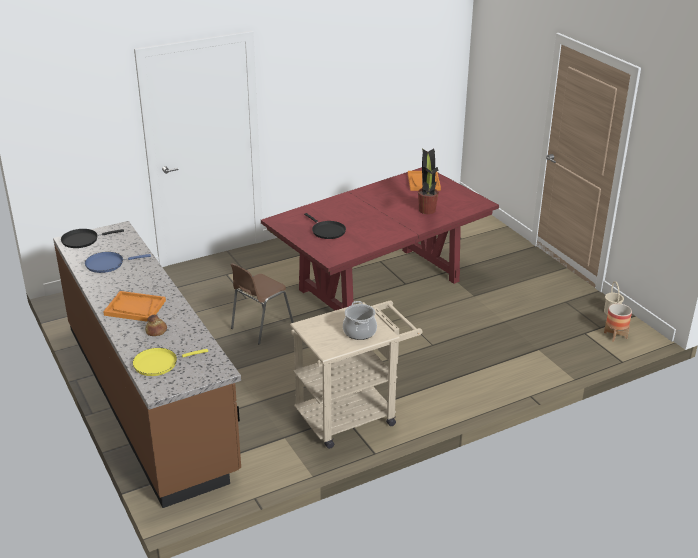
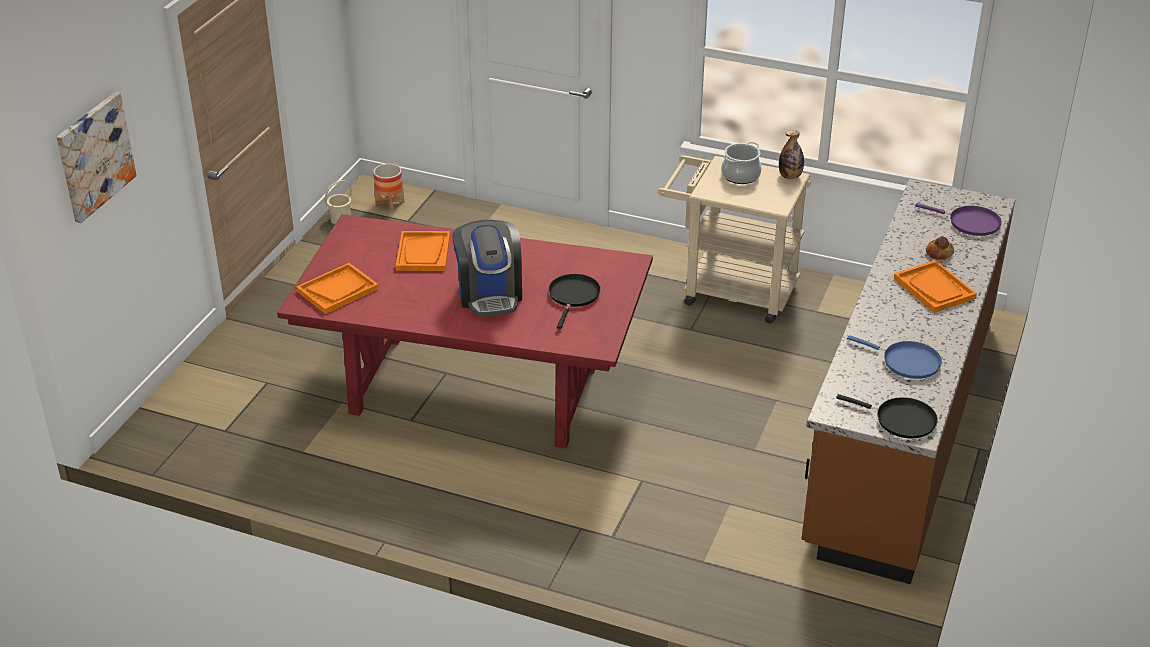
camera: 130 degrees left, 5 degrees up
yellow frying pan [133,348,208,376] -> purple frying pan [915,203,1002,236]
brown chair [231,263,294,344] -> none
potted plant [418,149,439,214] -> orange tray [396,231,450,271]
none -> picture [57,92,137,223]
none -> coffee machine [452,220,522,317]
none -> bottle [779,130,804,179]

